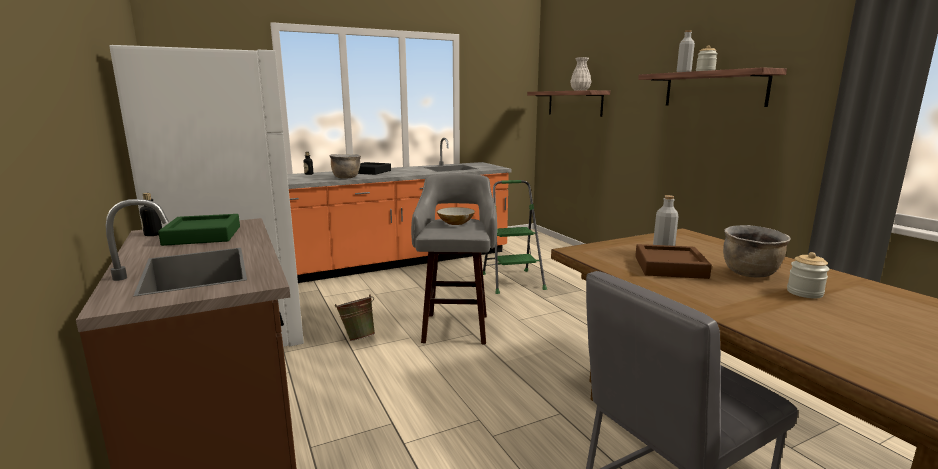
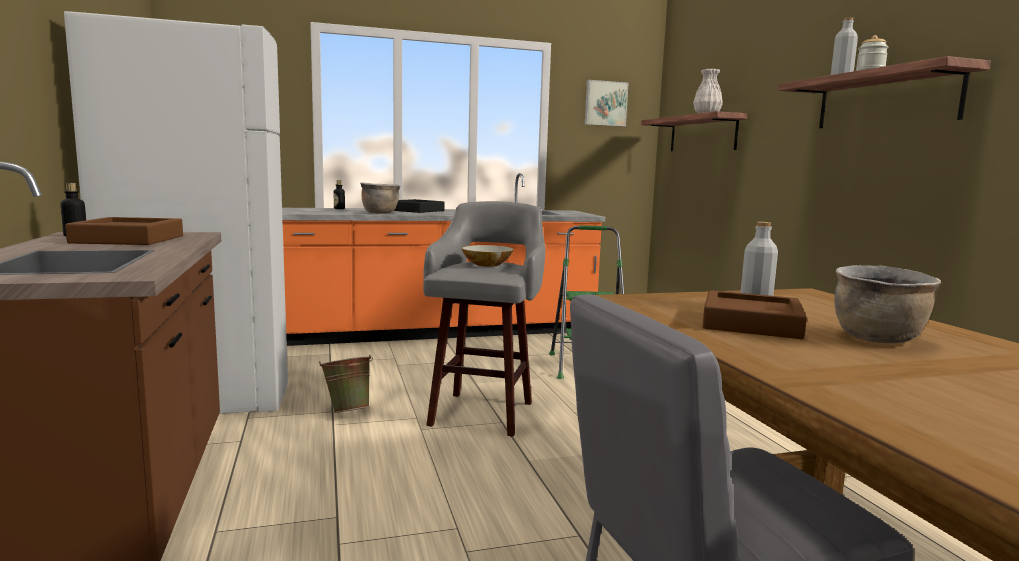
camera: 10 degrees right, 5 degrees down
green tray [158,214,240,246] -> brown tray [65,217,183,245]
jar [787,252,829,298] -> none
none -> picture [585,80,628,127]

